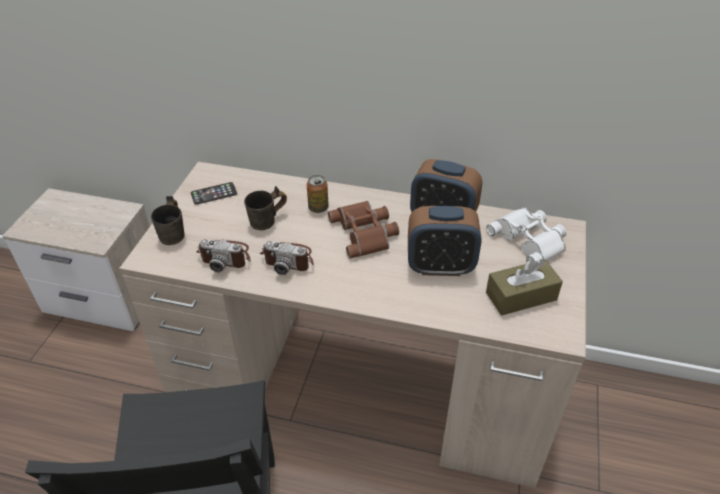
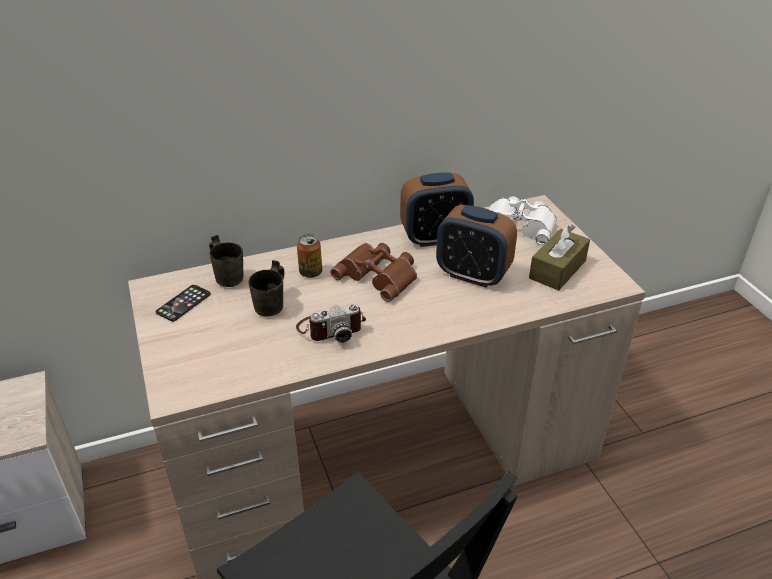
camera: 35 degrees left, 5 degrees down
grey mug [151,196,185,245] -> grey mug moved to [209,235,243,287]
camera [196,239,251,272] -> none
alarm clock [408,206,482,276] -> alarm clock turned 60 degrees clockwise [436,205,517,288]

